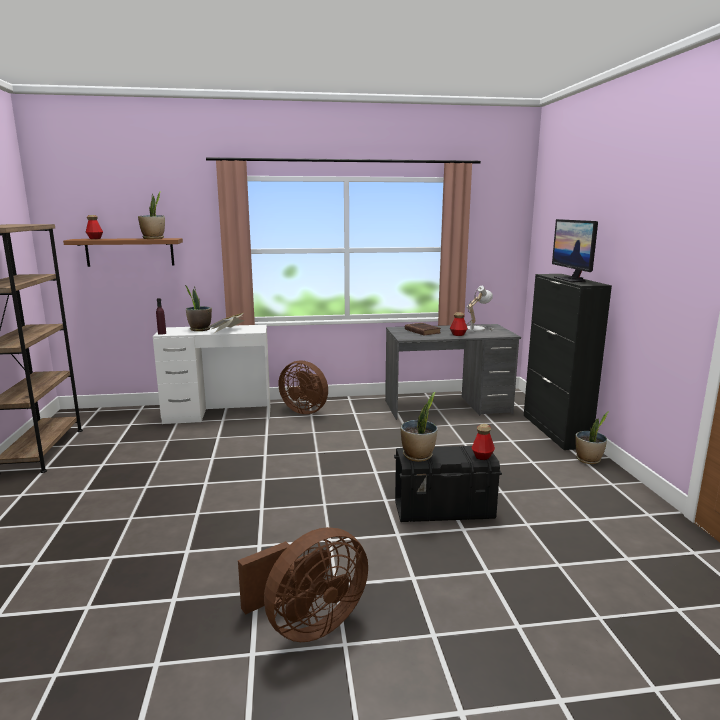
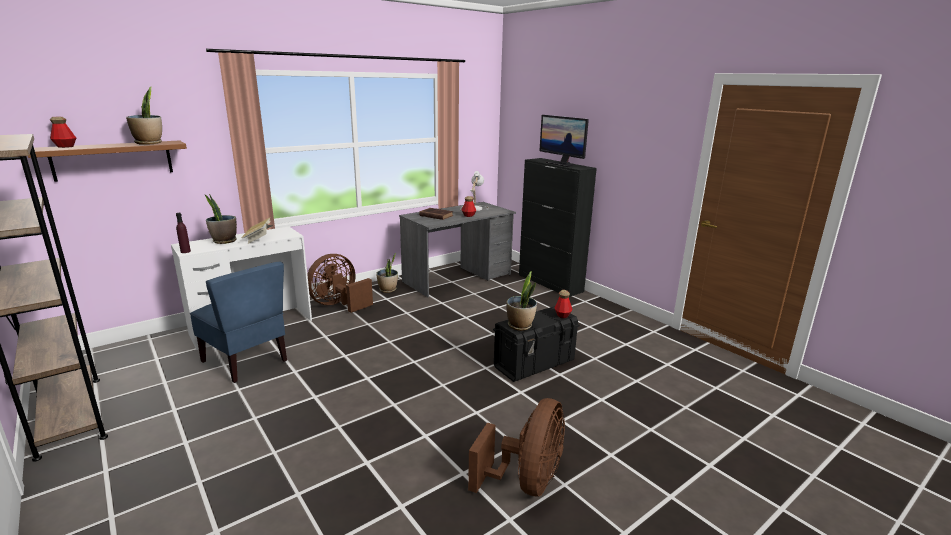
camera: 30 degrees left, 5 degrees up
brown fan [278,361,328,414] -> brown fan turned 135 degrees clockwise [307,254,373,313]
potted plant [575,411,609,464] -> potted plant moved to [376,253,398,293]
none -> blue chair [190,262,287,383]

